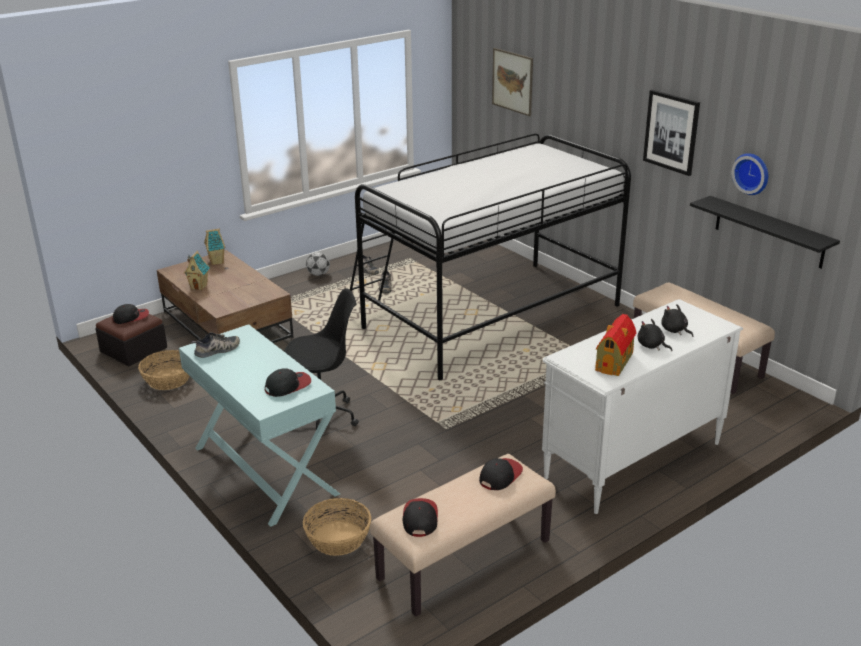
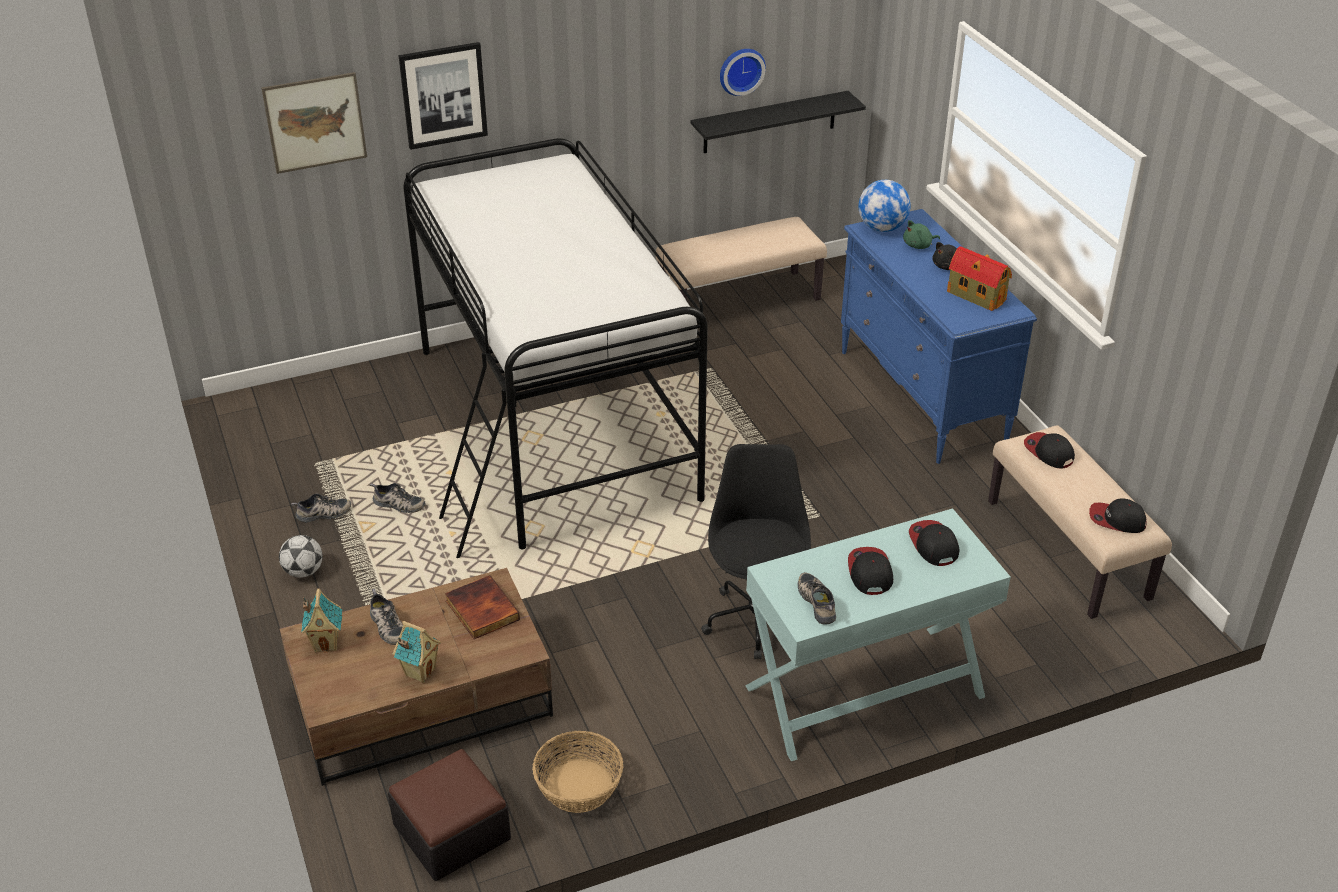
camera: 75 degrees left, 10 degrees up
cap [113,304,149,324] -> cap moved to [848,547,893,595]
basket [303,498,371,556] -> none
white dresser [542,299,743,514] -> blue dresser [841,209,1037,464]
picture [643,90,700,176] -> picture moved to [398,42,488,150]
black plush toy [661,304,693,337] -> green plush toy [903,220,940,249]
none -> shoe [370,589,403,645]
none -> book [445,575,520,639]
none -> globe [858,180,911,232]

